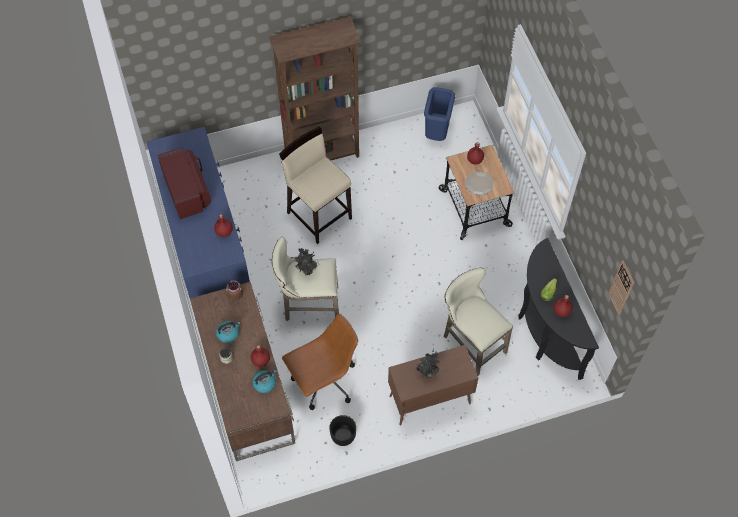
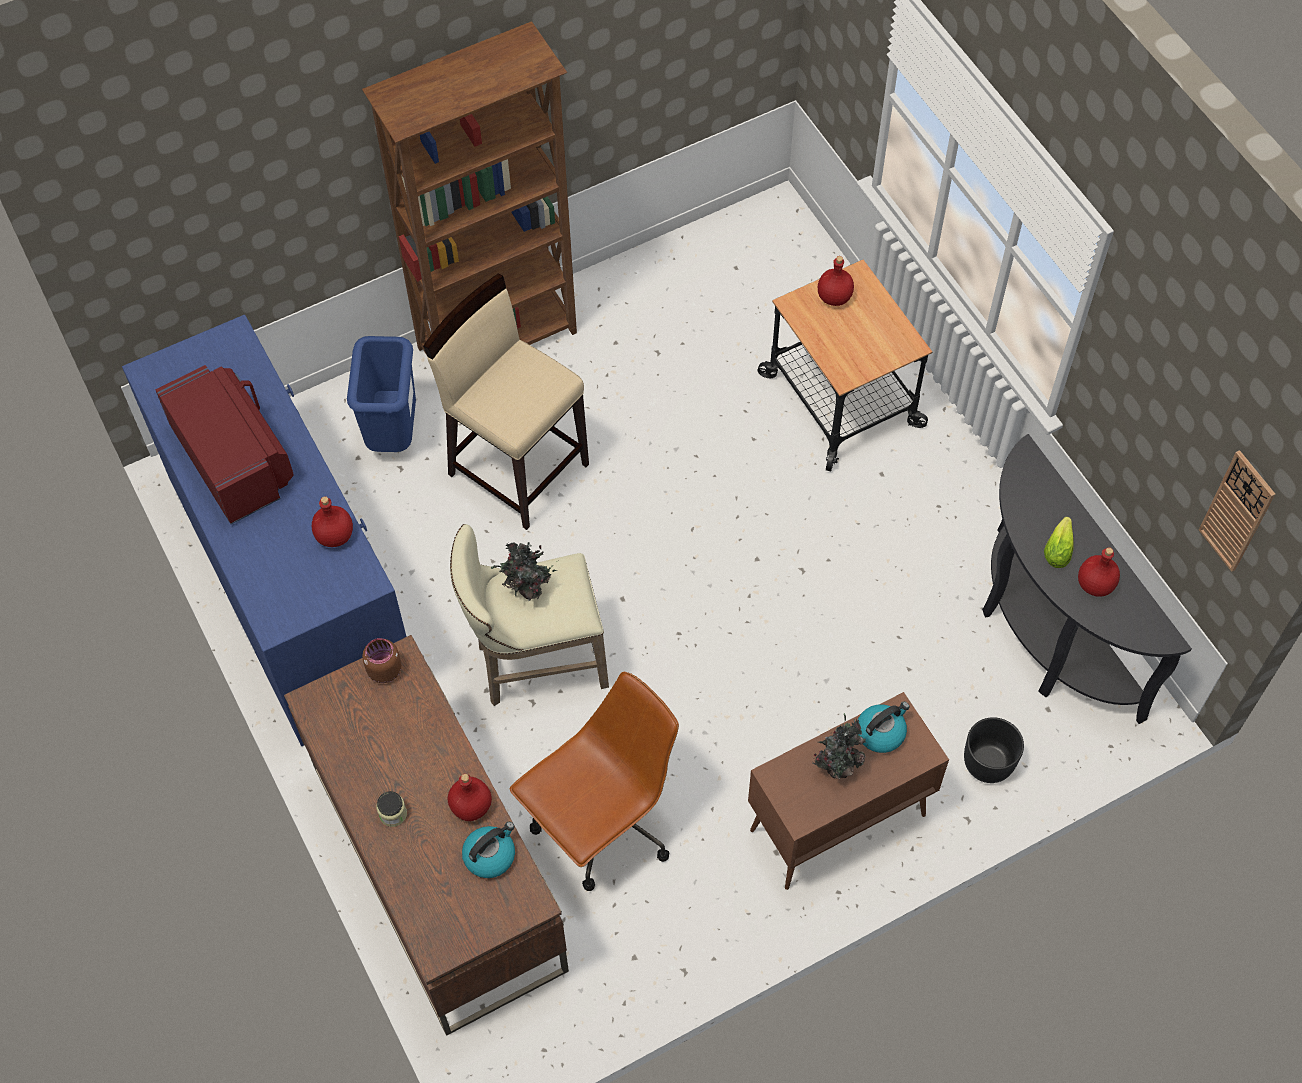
camera: 10 degrees left, 0 degrees up
kettle [216,321,241,343] -> kettle moved to [858,702,910,753]
black planter [329,415,356,446] -> black planter moved to [964,717,1024,783]
blue trash can [424,87,455,141] -> blue trash can moved to [347,336,416,452]
beige stool [444,268,513,376] -> none
plate [465,172,493,196] -> none

